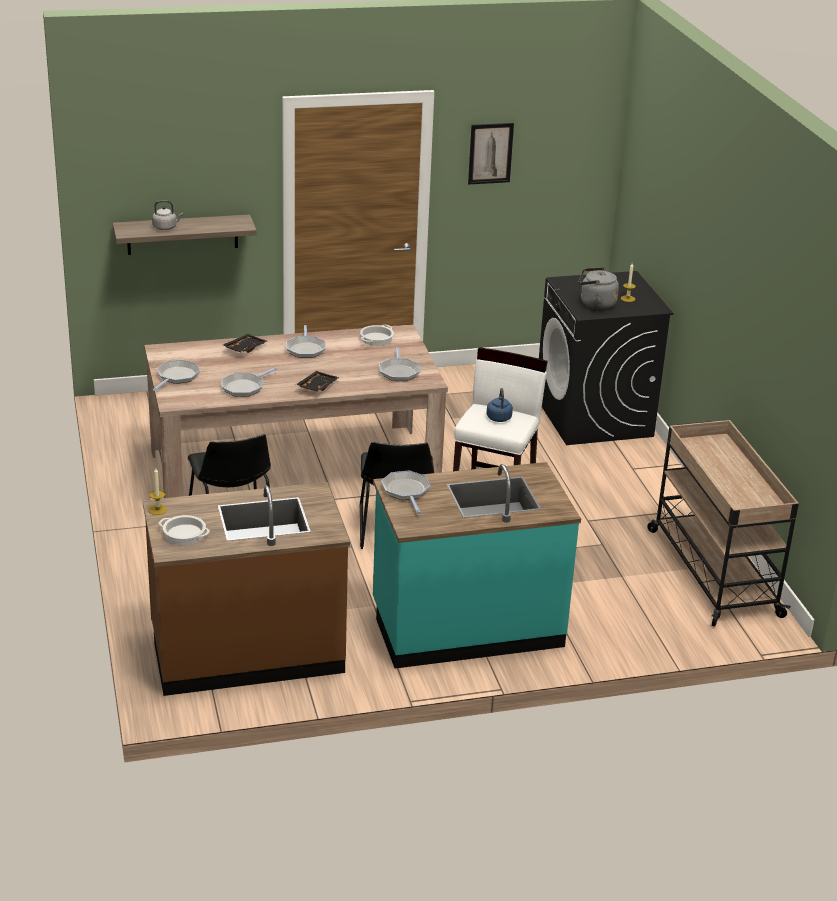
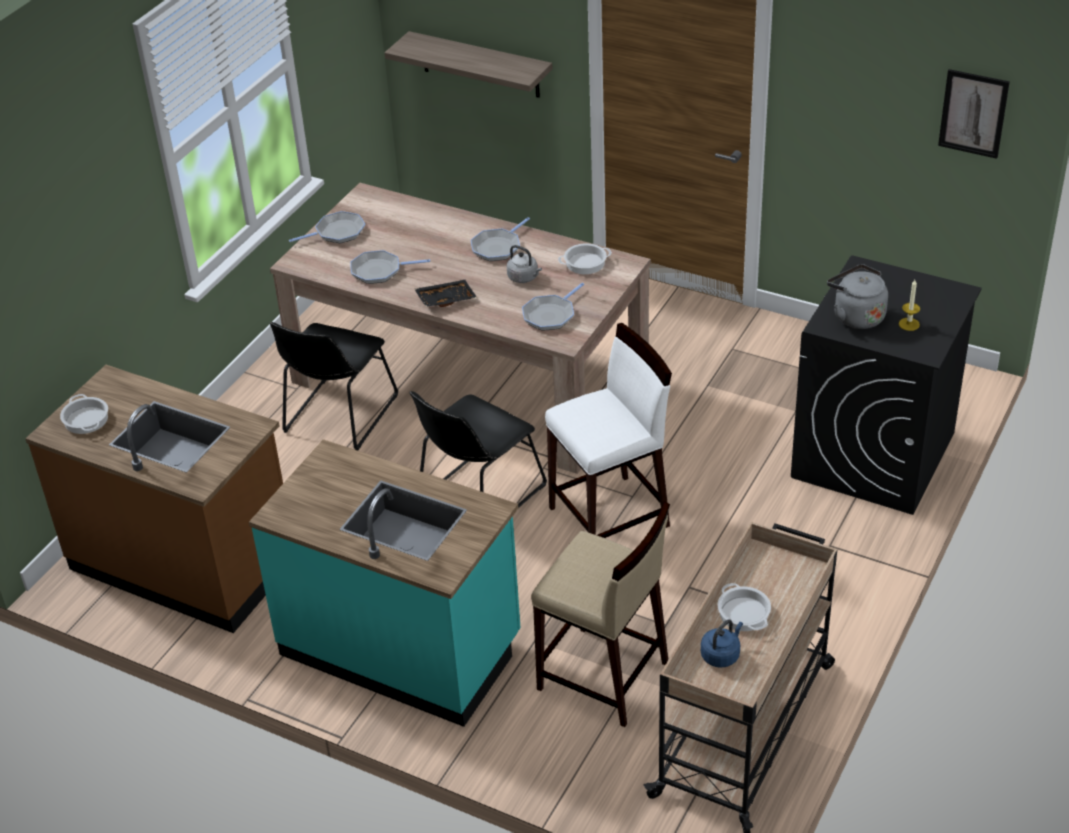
camera: 45 degrees right, 10 degrees up
candle [149,468,167,515] -> none
grey kettle [152,200,183,230] -> grey kettle moved to [507,245,542,283]
black tray [222,334,268,353] -> none
frying pan [381,471,430,514] -> none
picture [468,123,514,184] -> picture moved to [938,69,1010,159]
blue kettle [487,388,513,422] -> blue kettle moved to [701,619,743,668]
none -> beige stool [531,501,670,727]
none -> cooking pot [718,583,771,631]

